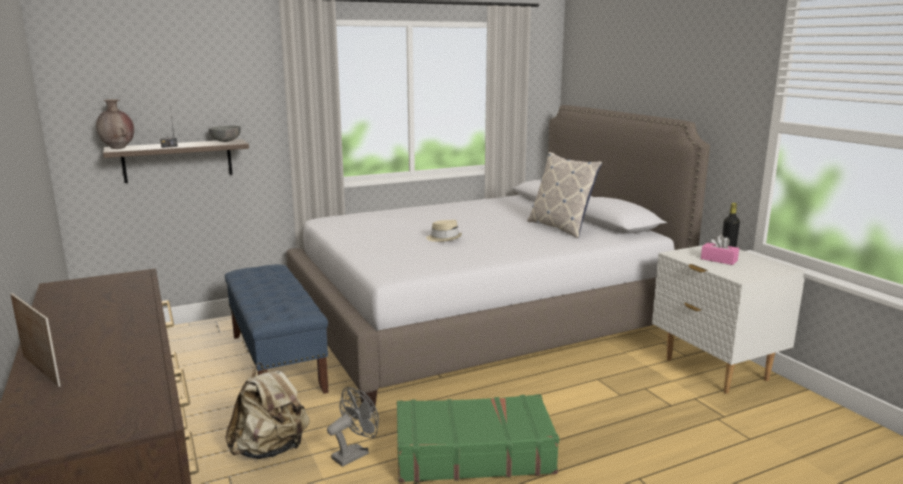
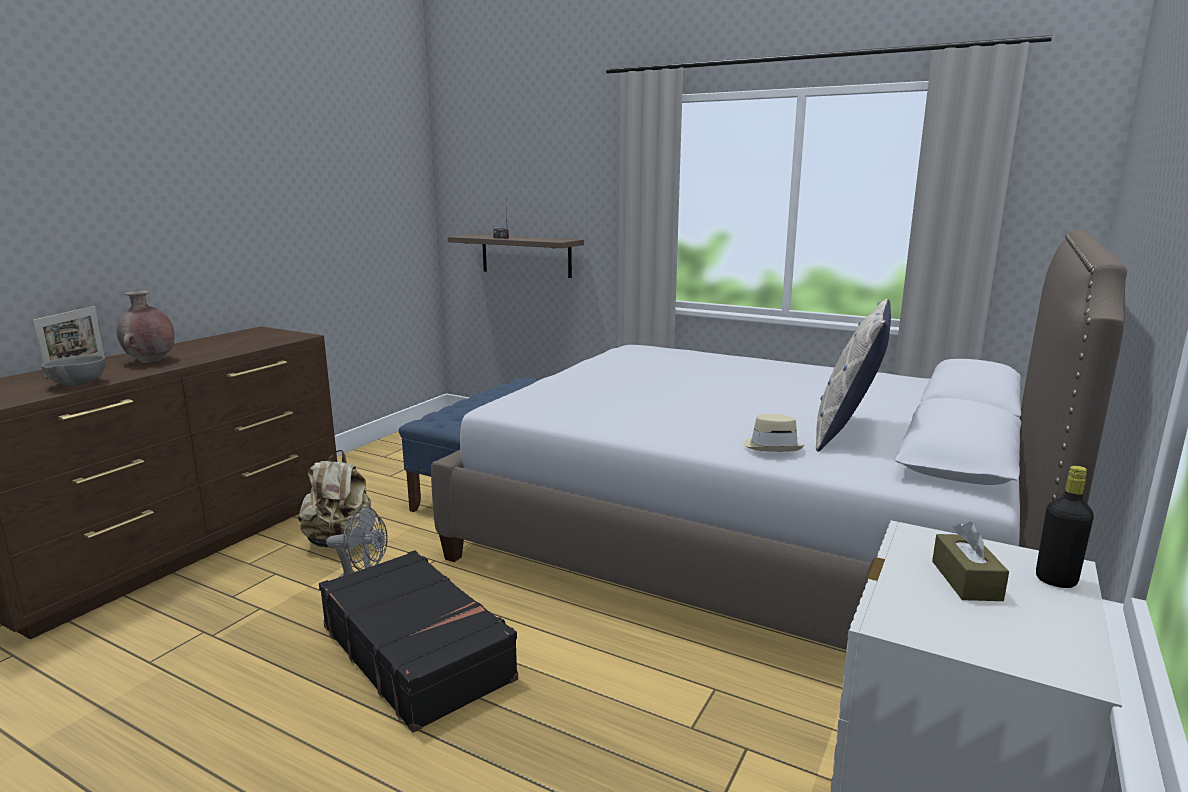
camera: 55 degrees right, 0 degrees up
brown vase [96,99,134,149] -> brown vase moved to [116,291,175,363]
grey bowl [209,126,241,142] -> grey bowl moved to [41,355,106,386]
green suitcase [397,394,559,483] -> black suitcase [319,550,518,733]
beige hat [426,220,462,242] -> beige hat moved to [743,414,804,452]
pink tissue box [701,234,739,265] -> brown tissue box [932,522,1009,601]

